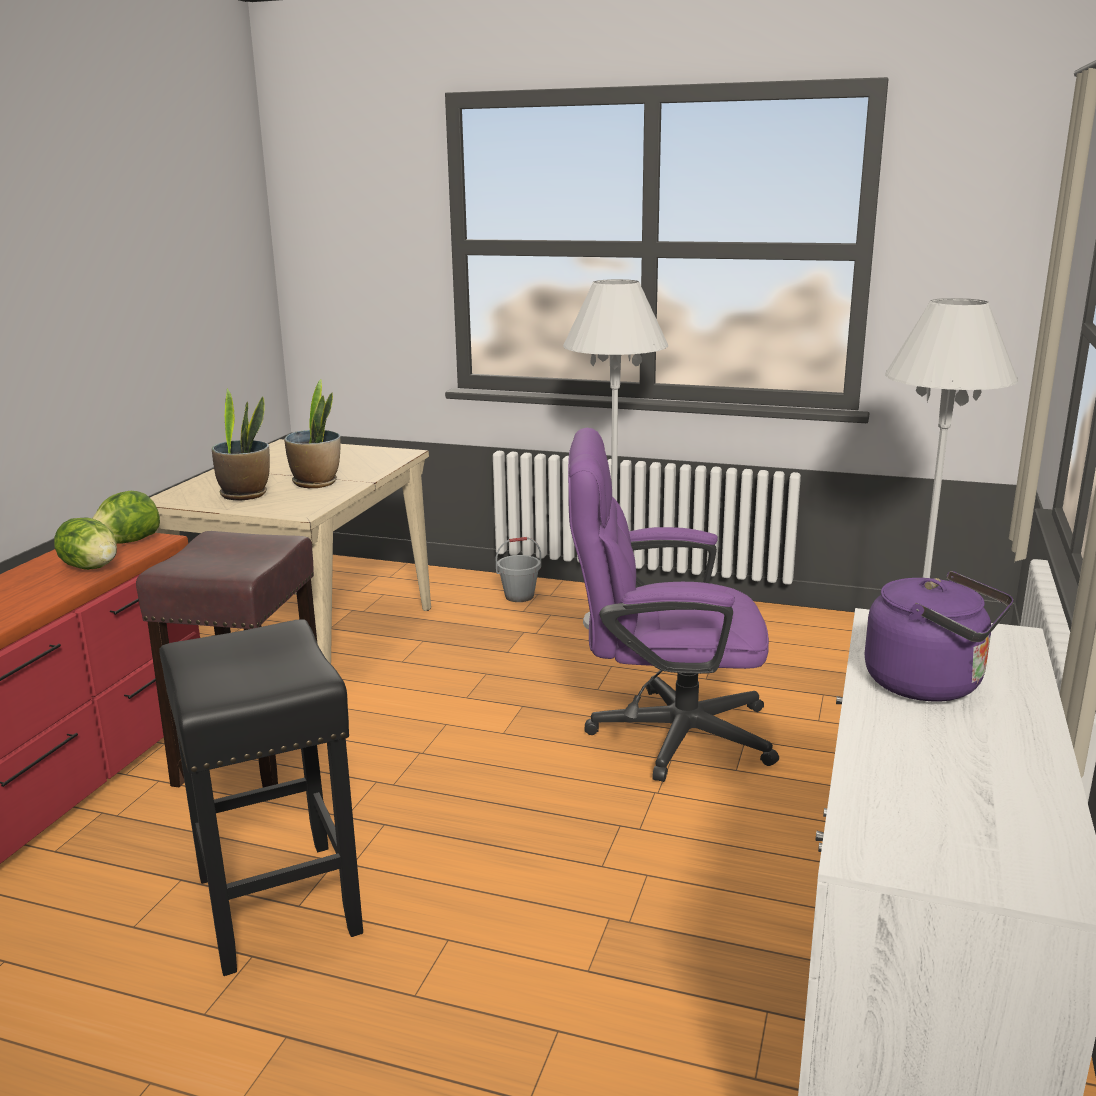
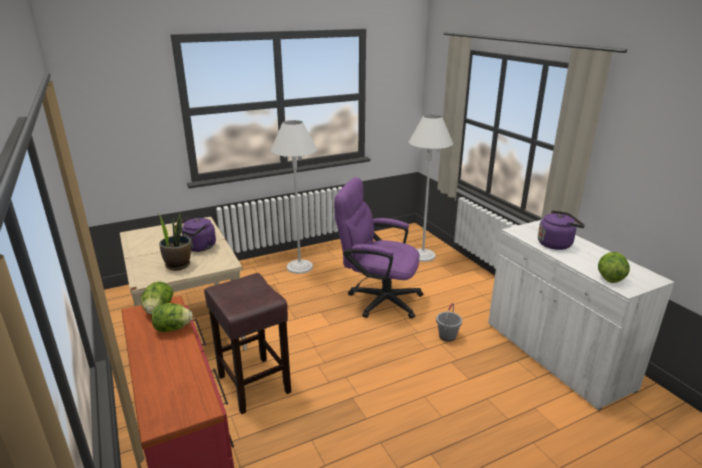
camera: 45 degrees left, 5 degrees up
black stool [159,619,363,976] -> none
potted plant [284,380,341,488] -> purple kettle [175,217,216,252]
grey bucket [496,537,541,602] -> grey bucket moved to [436,303,462,342]
purple office chair [568,428,779,782] -> purple office chair turned 60 degrees clockwise [334,177,423,319]
none -> lettuce [598,252,630,283]

